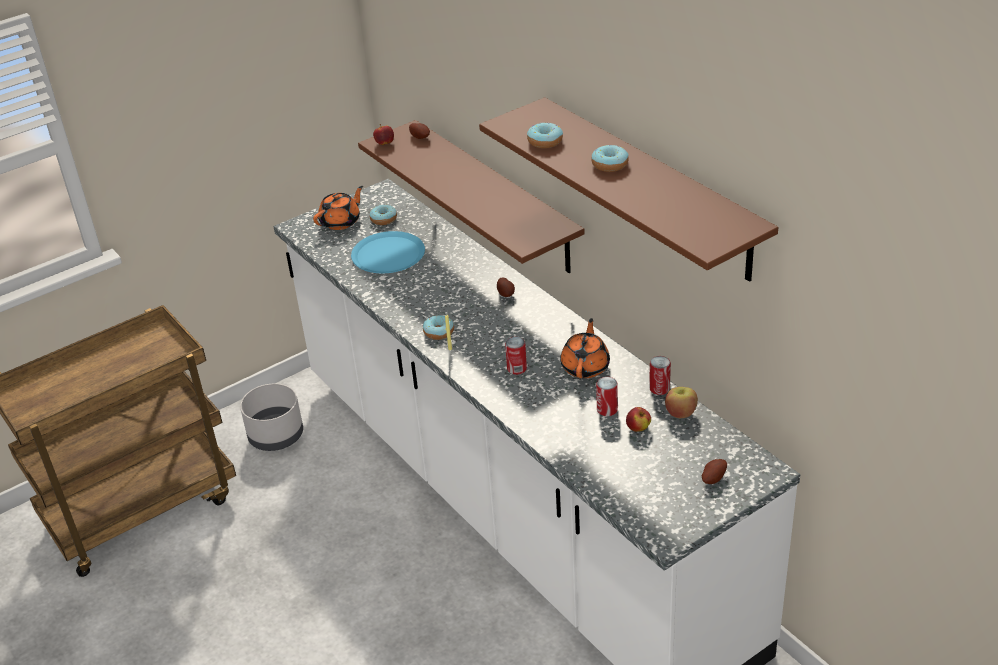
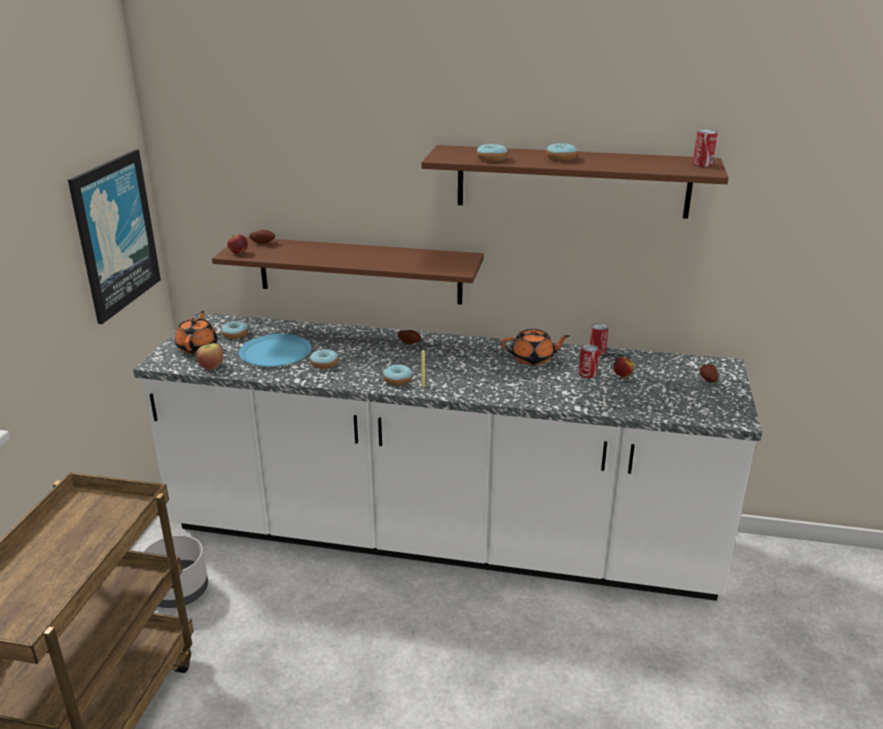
camera: 45 degrees left, 10 degrees down
can [505,337,527,375] -> can moved to [693,130,718,167]
orange teapot [560,318,610,378] -> orange teapot turned 120 degrees clockwise [501,328,570,365]
apple [665,387,698,418] -> apple moved to [196,343,224,370]
none -> picture [68,149,161,324]
none -> donut [310,349,338,369]

